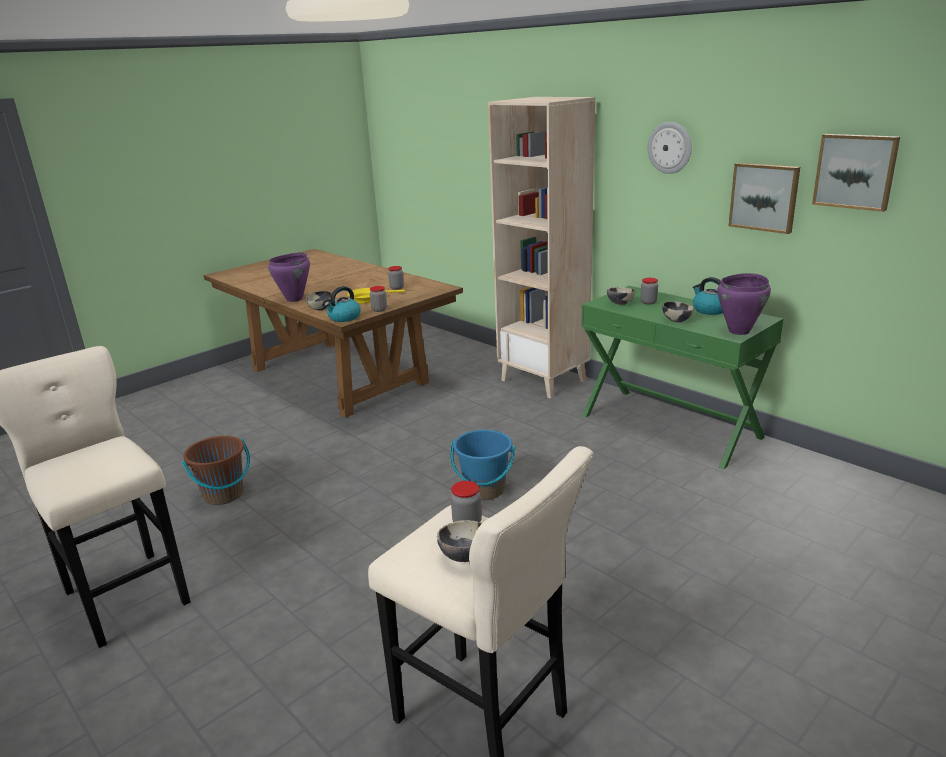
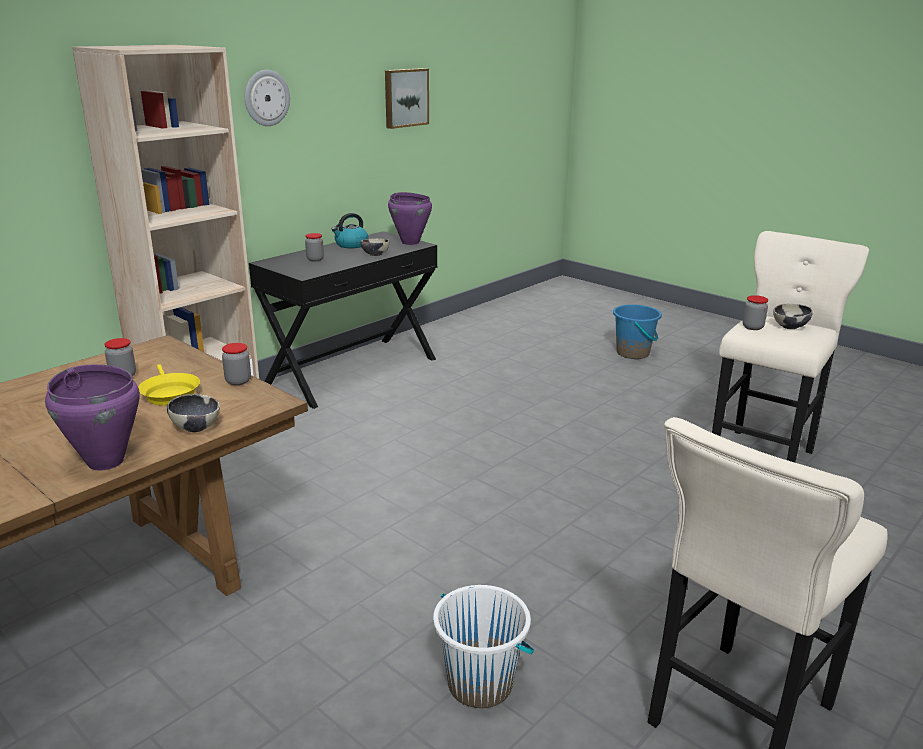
camera: 95 degrees left, 0 degrees up
brown bucket [182,436,250,505] -> white bucket [433,585,534,708]
kettle [324,286,361,322] -> none
blue bucket [450,430,515,500] -> blue bucket moved to [613,304,662,359]
green console table [581,286,783,469] -> black console table [249,231,437,409]
bowl [607,287,635,305] -> none
picture [729,163,800,234] -> none

